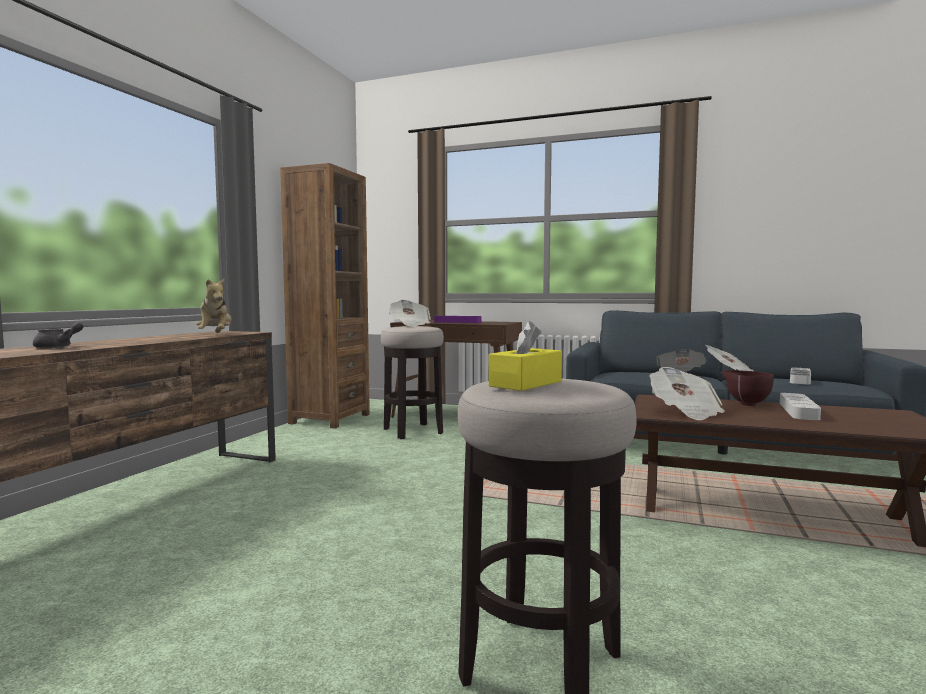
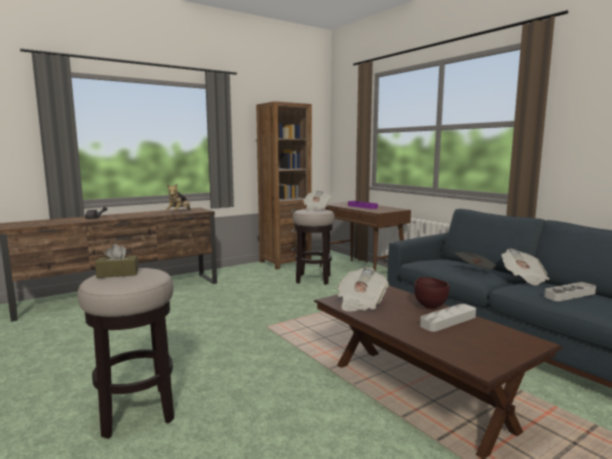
camera: 35 degrees right, 5 degrees up
yellow tissue box [489,321,562,391] -> brown tissue box [95,244,138,278]

